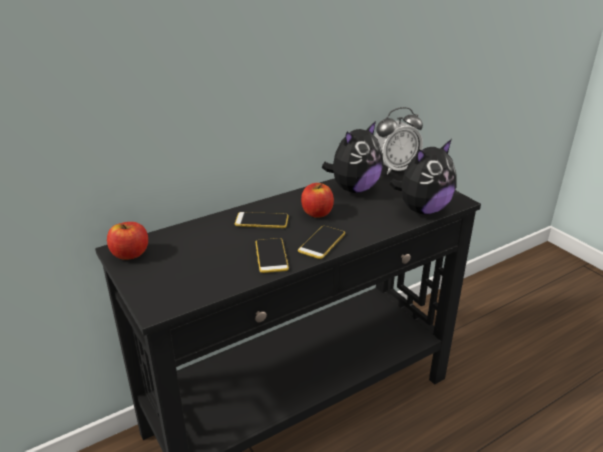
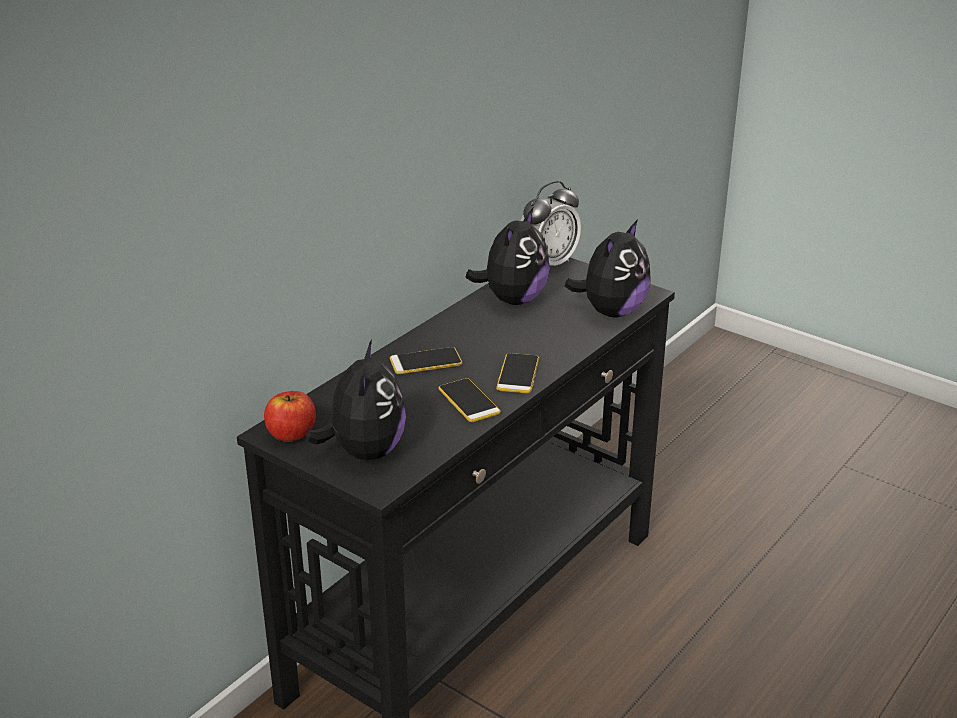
camera: 20 degrees left, 0 degrees up
apple [301,183,334,218] -> none
none -> plush toy [306,340,406,460]

